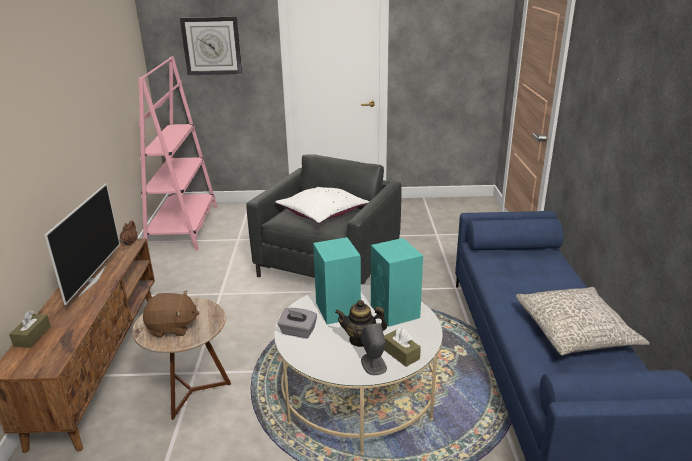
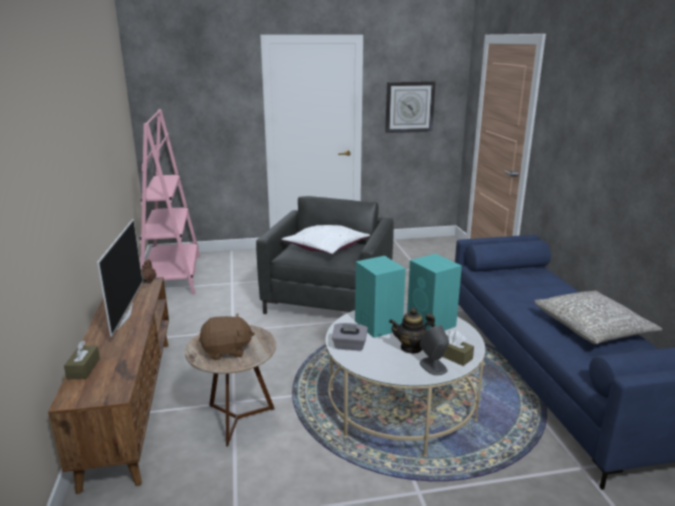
camera: 10 degrees left, 5 degrees down
wall clock [180,16,242,75] -> wall clock moved to [385,81,436,133]

